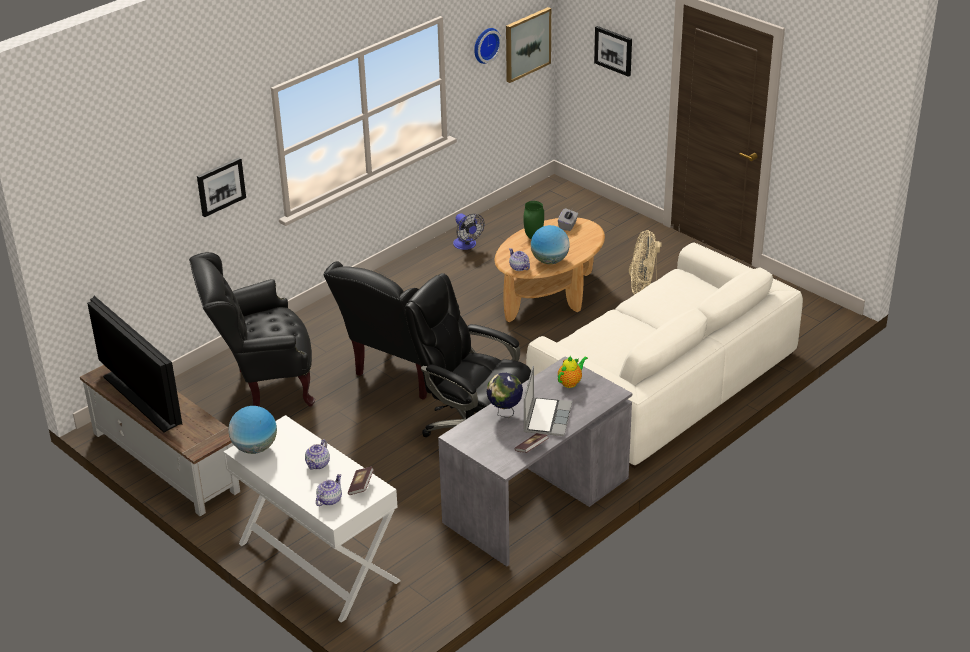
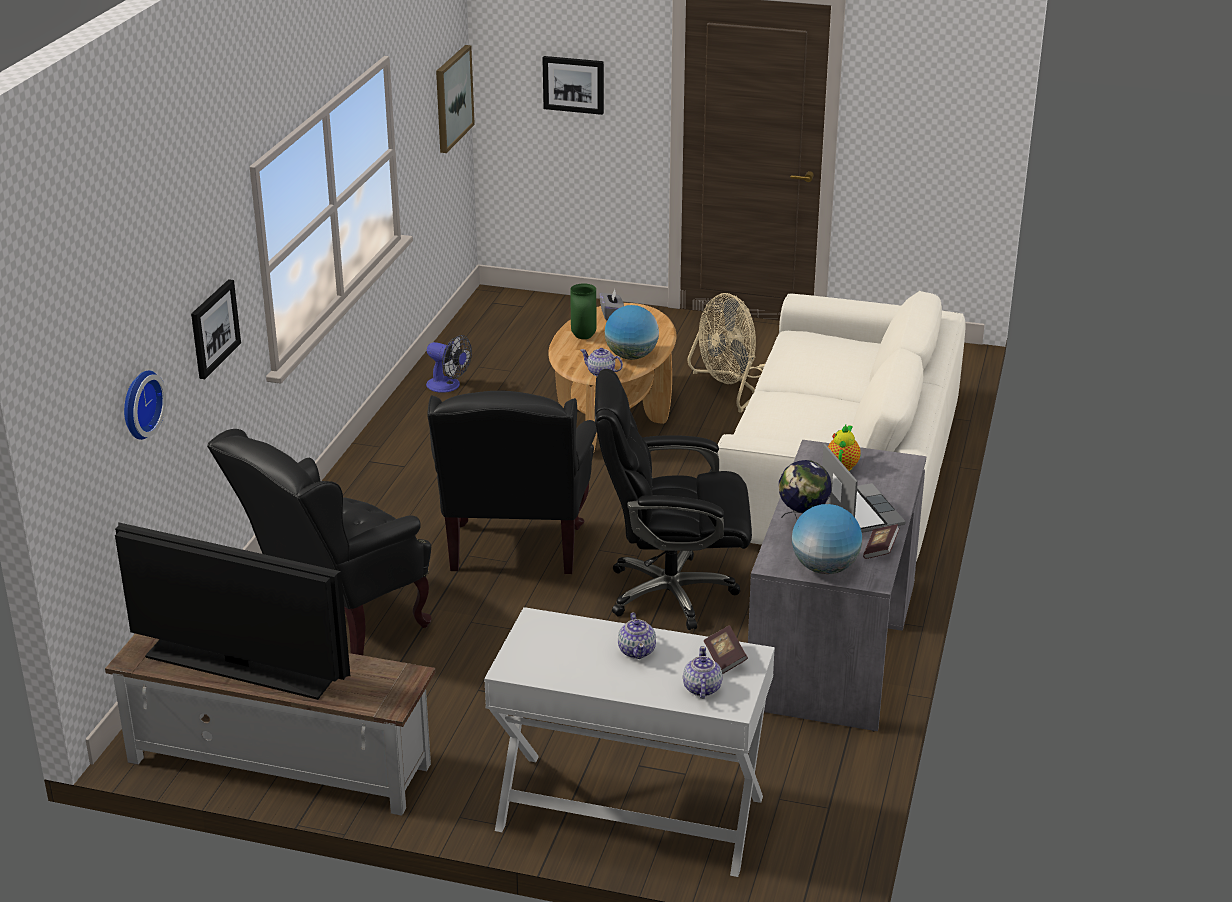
camera: 30 degrees left, 5 degrees down
globe [229,406,277,454] -> globe moved to [792,504,862,574]
wall clock [474,28,502,64] -> wall clock moved to [124,370,166,440]

